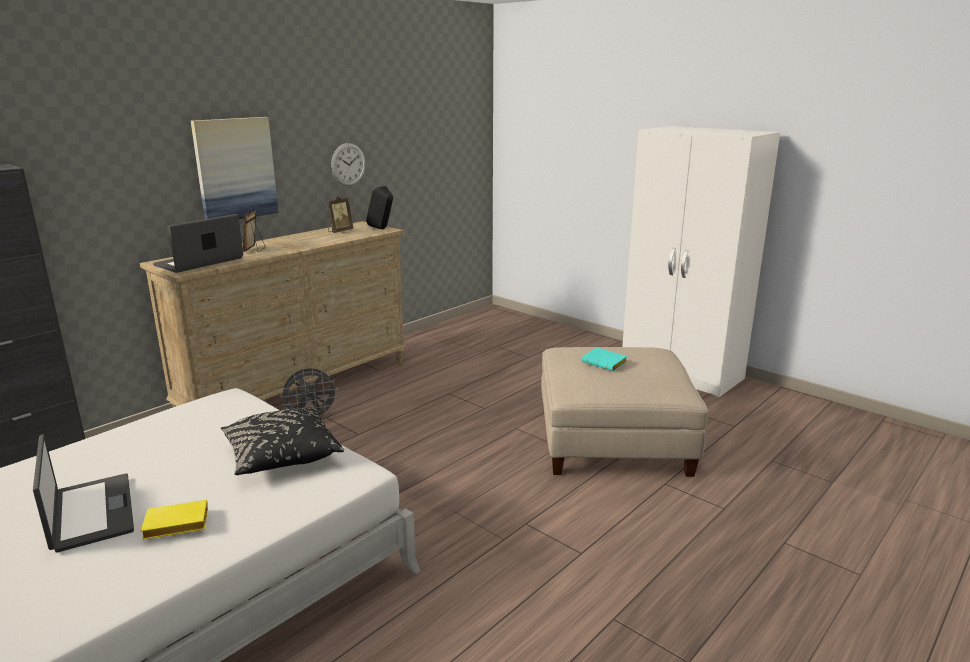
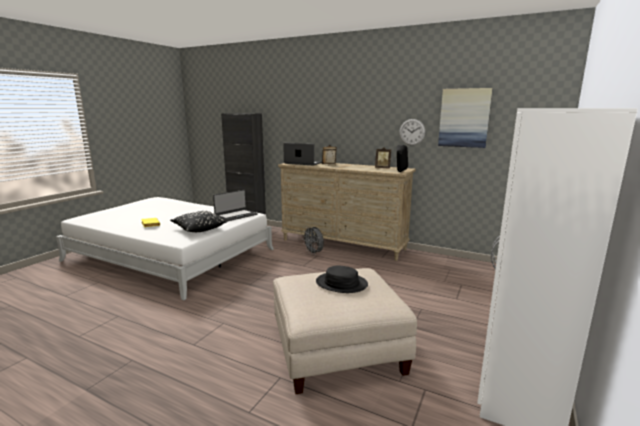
camera: 75 degrees right, 5 degrees down
laptop [33,434,134,553] -> laptop moved to [213,190,258,221]
picture [191,117,278,219] -> picture moved to [438,88,493,148]
turquoise book [582,347,627,371] -> black hat [316,266,368,293]

